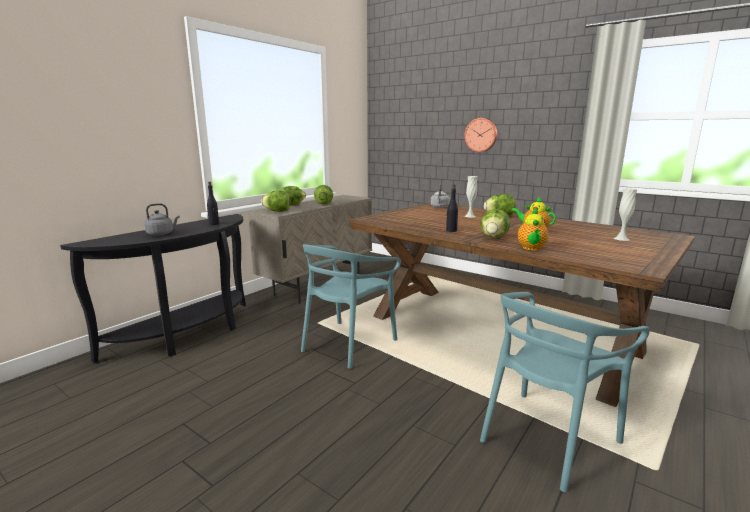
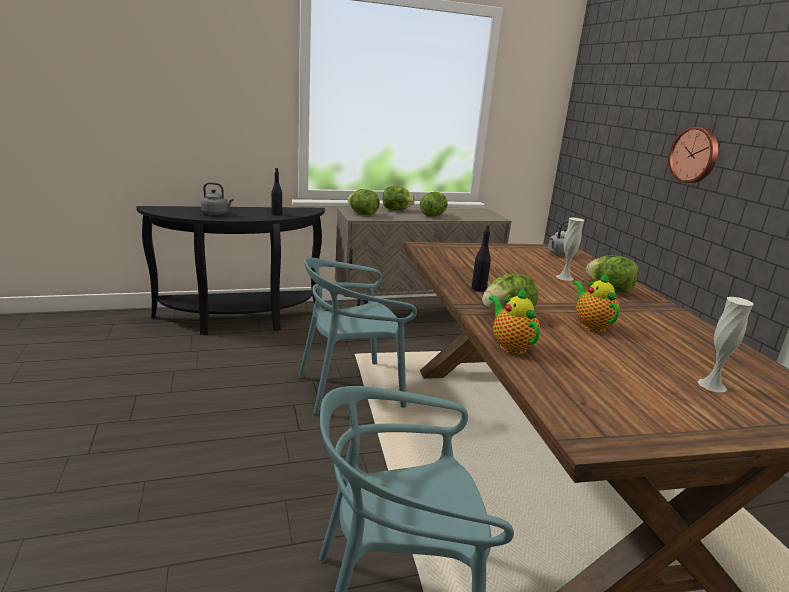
camera: 35 degrees right, 5 degrees up
teapot [518,208,548,250] -> teapot turned 105 degrees clockwise [489,287,540,354]

